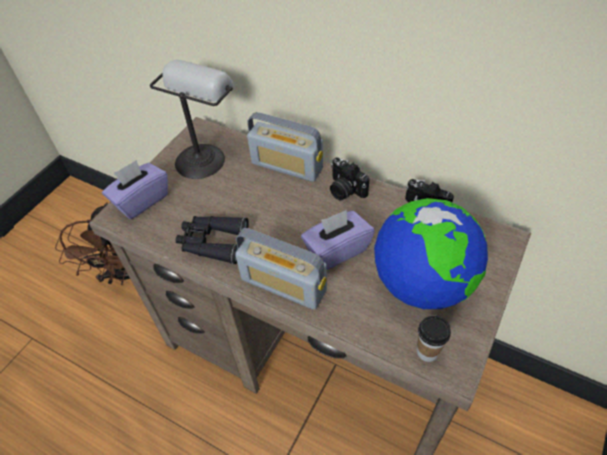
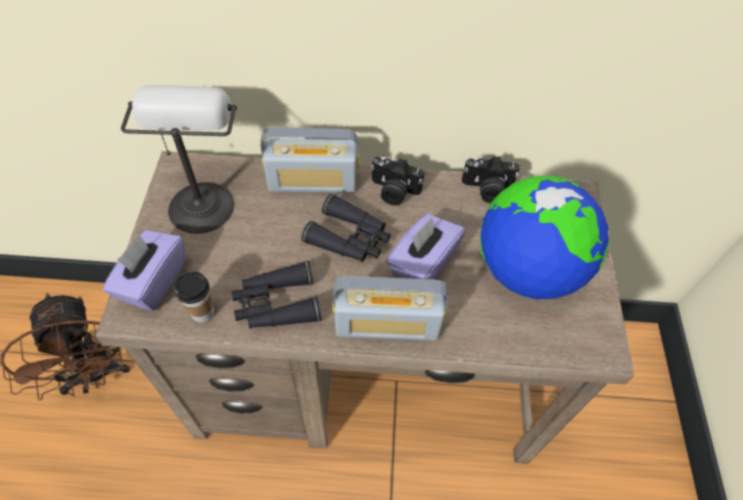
camera: 30 degrees left, 5 degrees up
cup [417,316,451,362] -> cup moved to [174,271,214,322]
none -> black binoculars [301,194,391,262]

